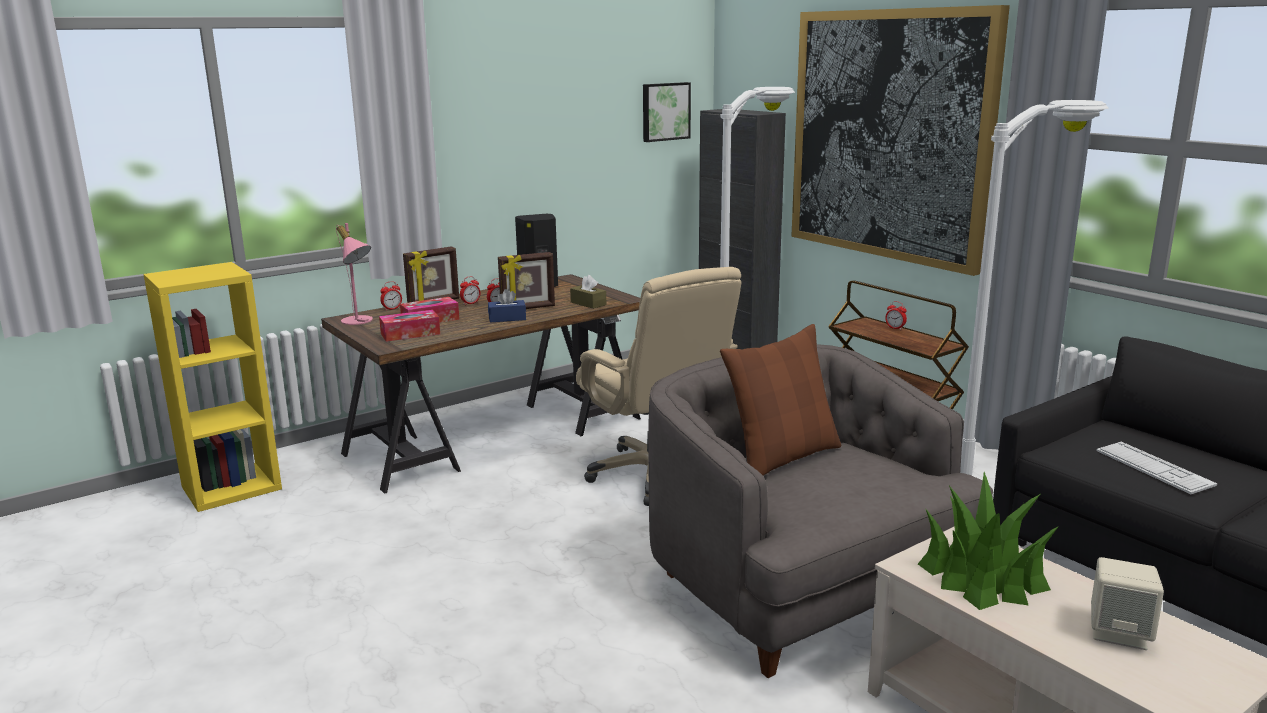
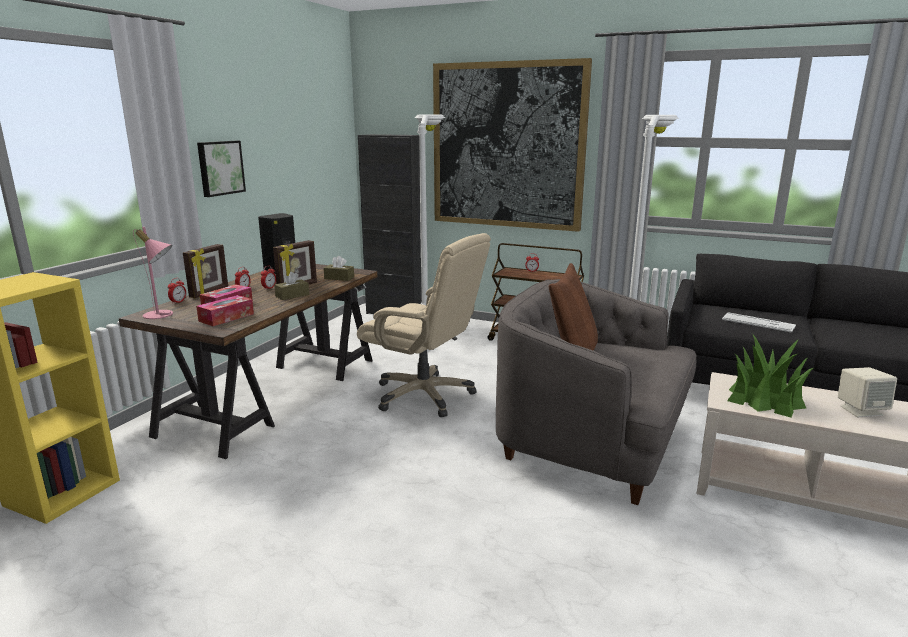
camera: 30 degrees left, 0 degrees up
blue tissue box [488,289,526,323] -> brown tissue box [274,272,309,300]
picture [643,82,691,142] -> picture moved to [197,141,246,197]

